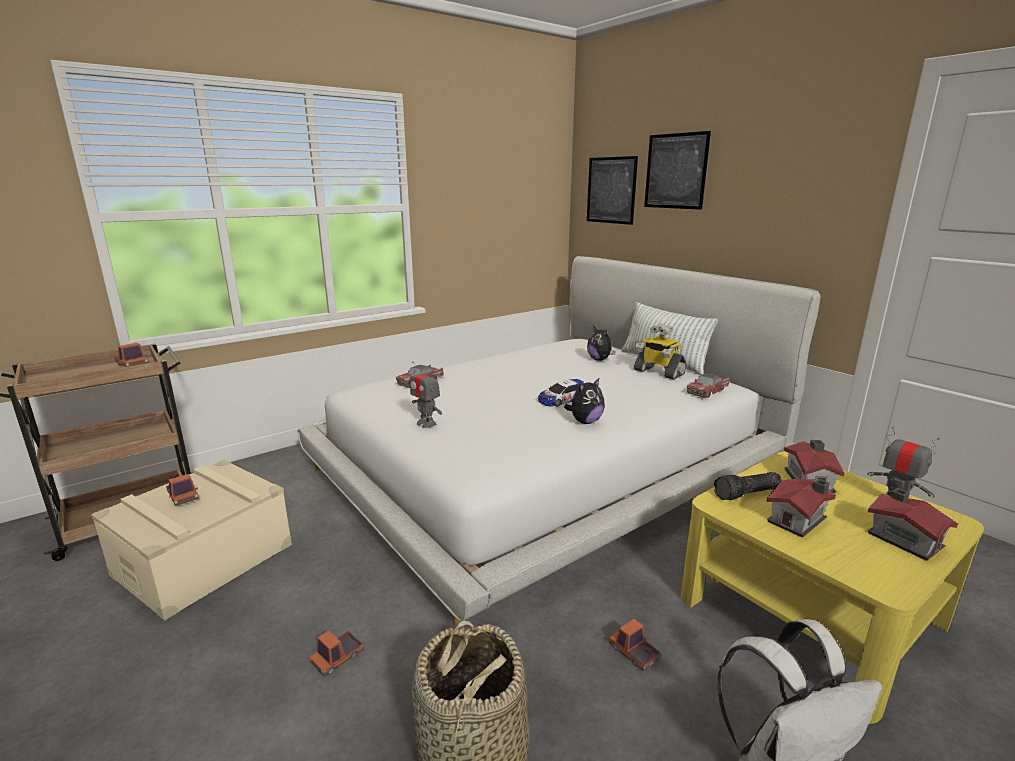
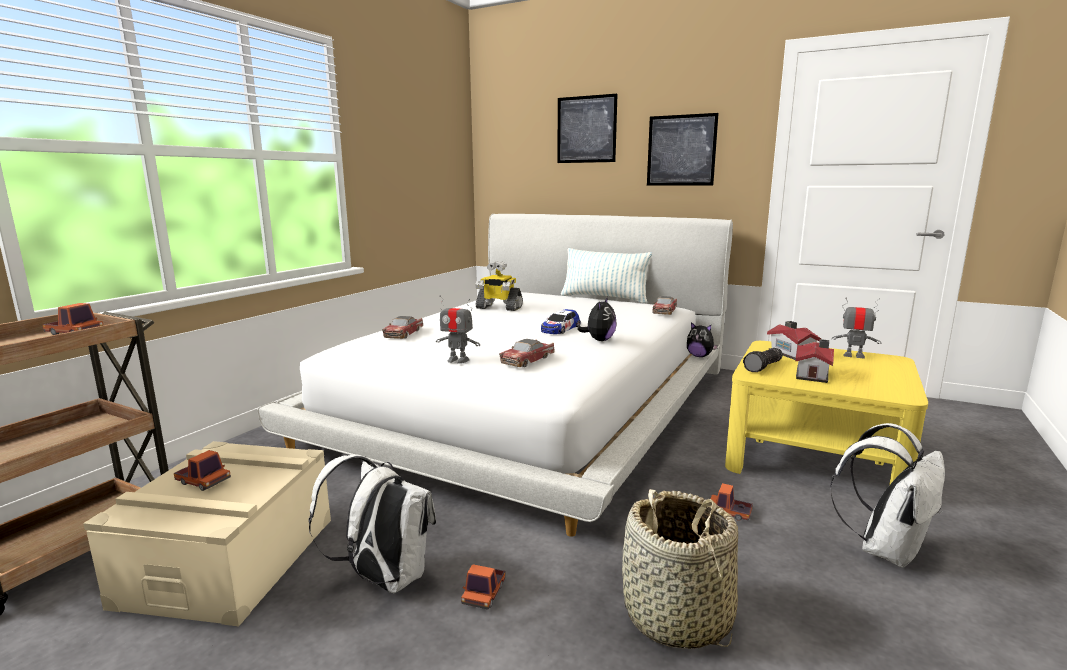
camera: 25 degrees left, 5 degrees down
picture [587,156,638,225] -> picture moved to [647,113,719,186]
plush toy [587,325,616,361] -> plush toy moved to [687,322,718,357]
toy robot [634,324,686,380] -> toy robot moved to [475,261,523,311]
toy house [868,488,958,561] -> none
none -> white backpack [308,455,436,593]
none -> toy car [499,339,555,367]

